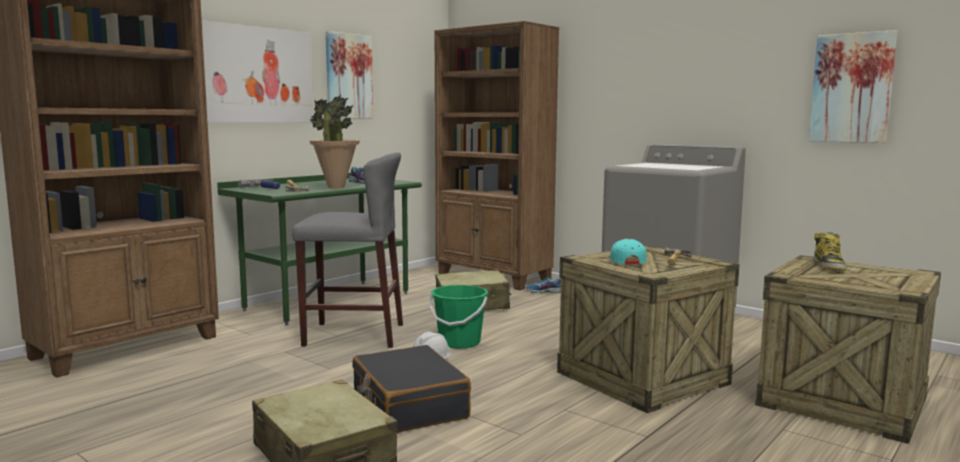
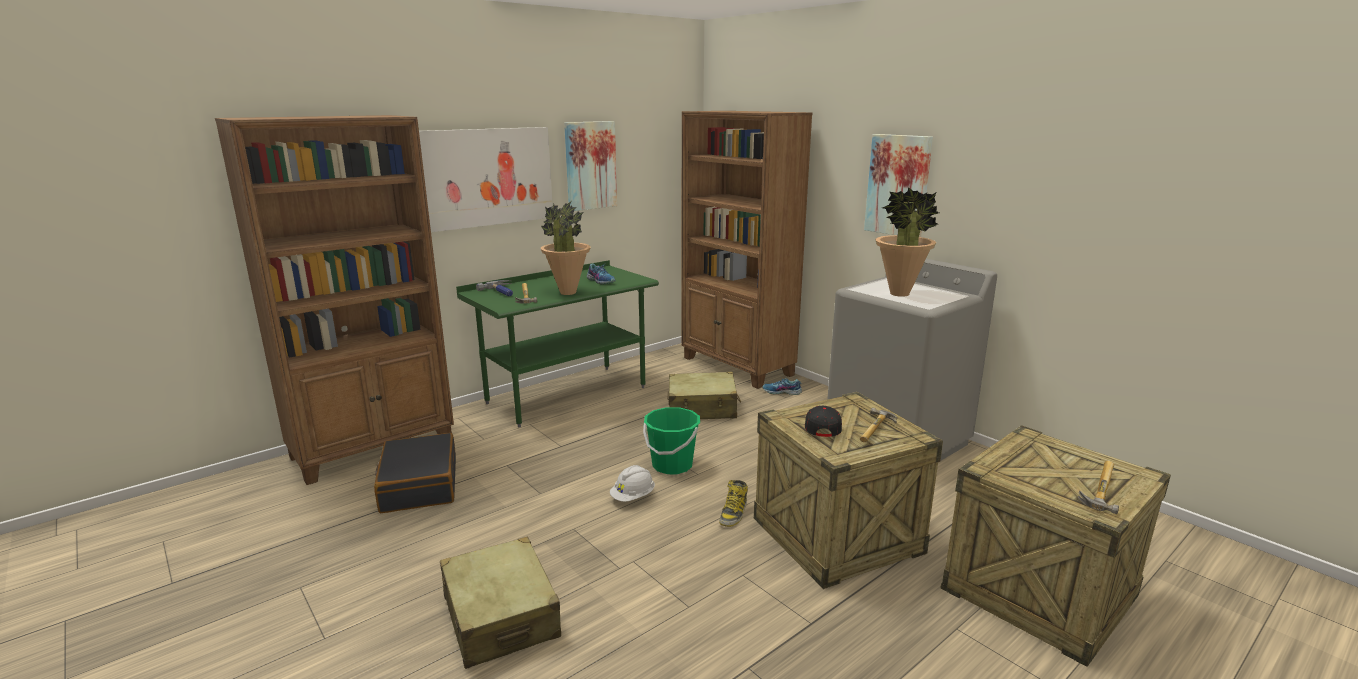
camera: 10 degrees right, 10 degrees up
grey stool [292,152,403,348] -> none
black suitcase [352,345,471,433] -> black suitcase moved to [374,433,456,513]
turquoise cap [609,238,647,264] -> black cap [805,406,842,437]
picture [809,30,898,143] -> picture moved to [864,134,933,237]
boot [813,232,847,270] -> boot moved to [719,480,748,527]
none -> potted plant [875,187,939,297]
none -> hammer [1078,461,1119,514]

